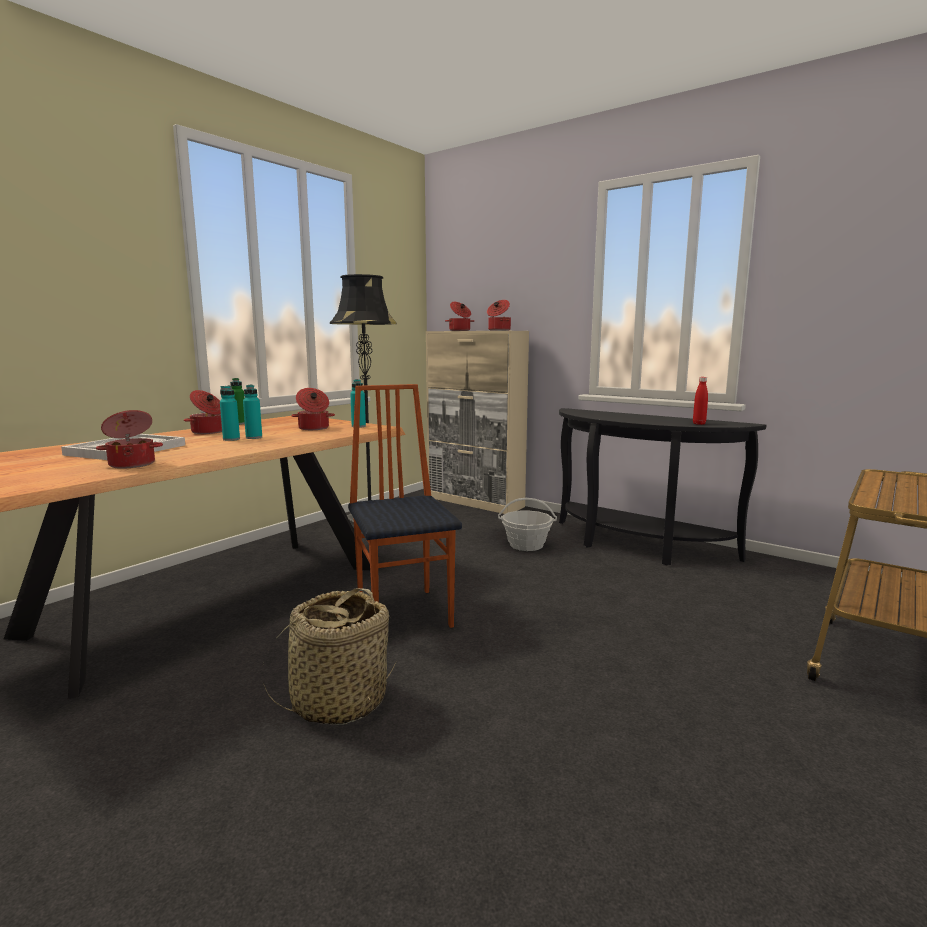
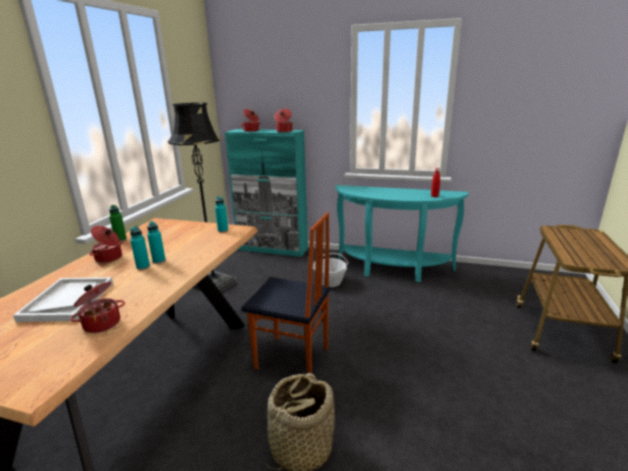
camera: 20 degrees left, 10 degrees up
cooking pot [291,388,335,430] -> none
chair [348,384,462,628] -> chair turned 150 degrees clockwise [241,212,330,377]
beige cabinet [426,331,529,514] -> turquoise cabinet [225,129,308,257]
black console table [559,408,767,565] -> turquoise console table [335,185,469,282]

